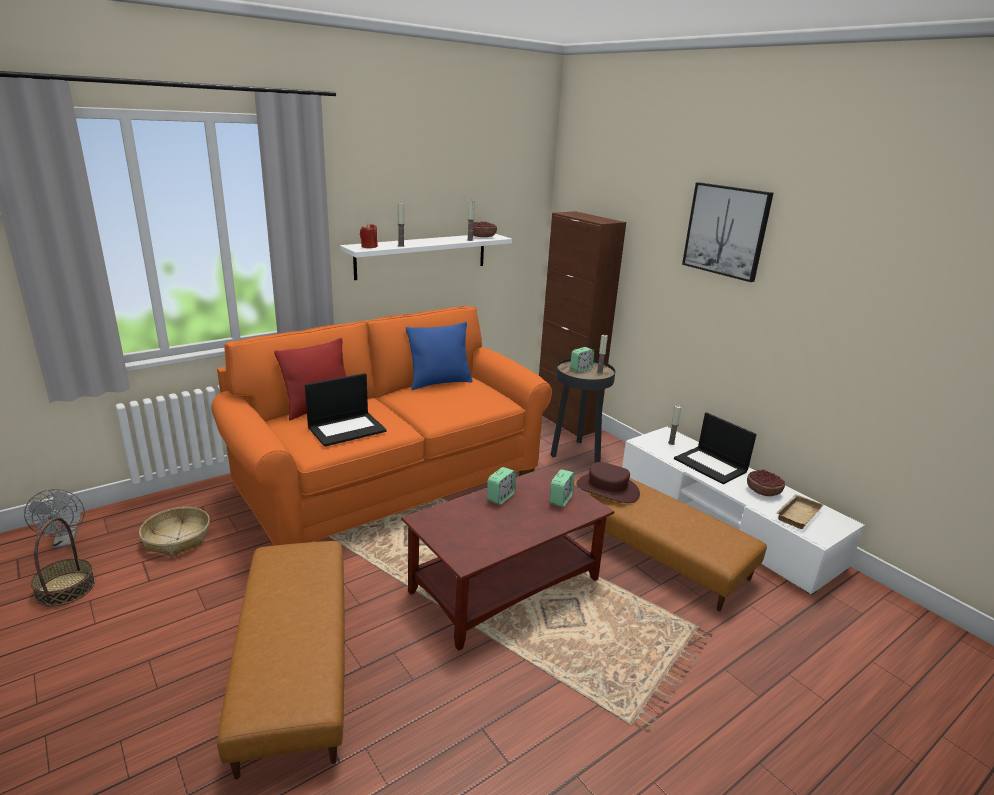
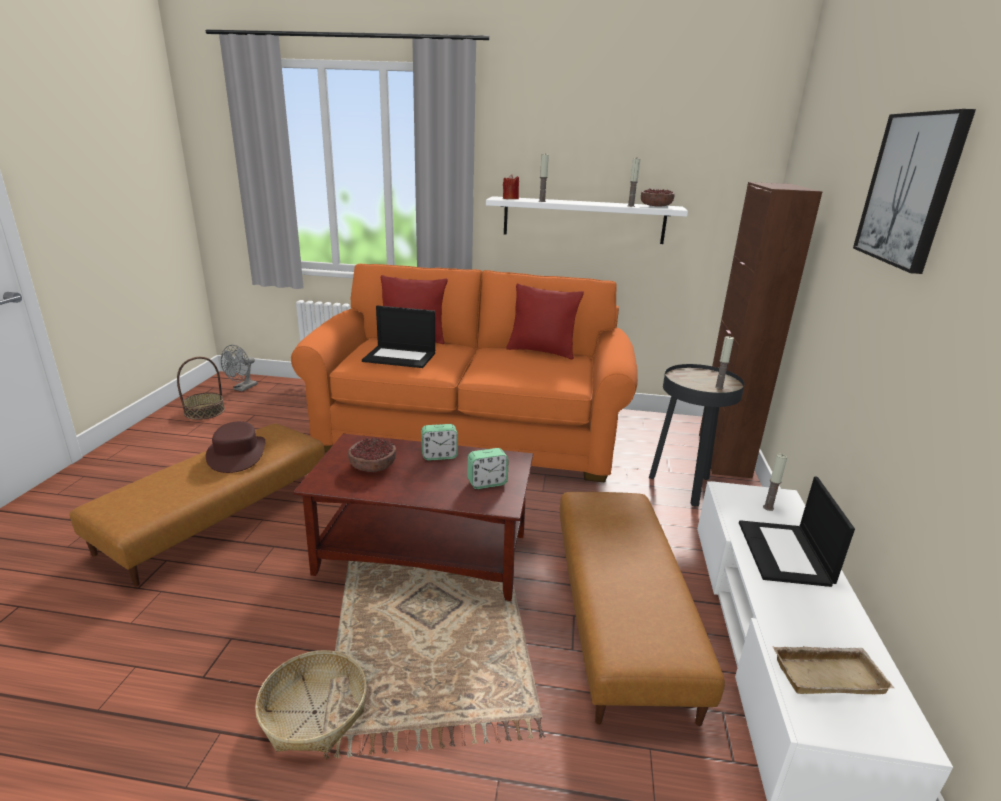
camera: 45 degrees right, 0 degrees up
basket [139,507,210,557] -> basket moved to [255,650,367,752]
blue pillow [406,322,473,390] -> red pillow [506,284,584,360]
alarm clock [570,347,594,372] -> none
brown hat [576,462,640,503] -> brown hat moved to [206,421,265,473]
bowl [747,470,785,496] -> bowl moved to [348,437,396,472]

